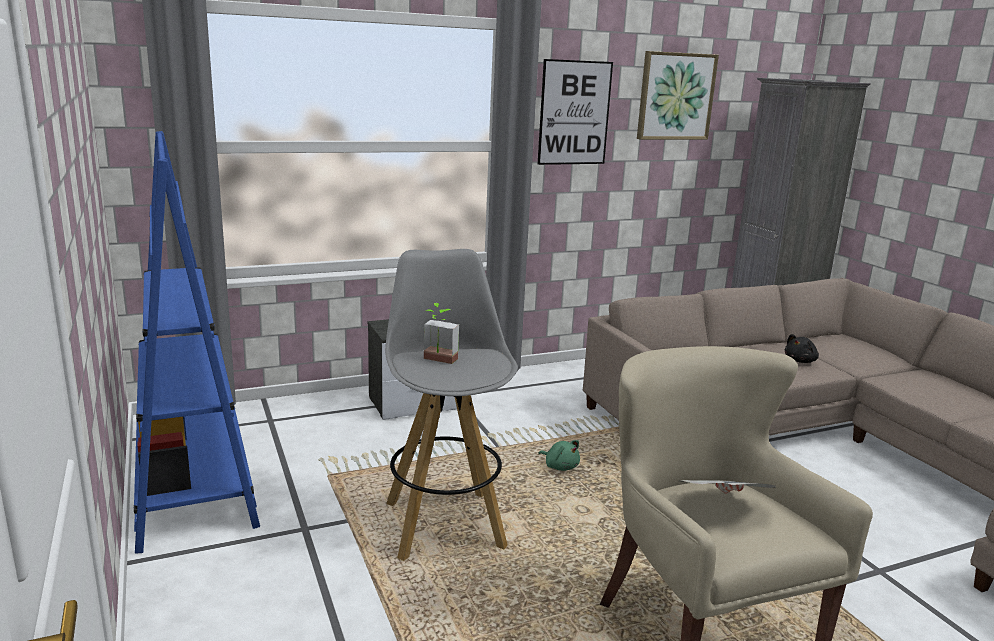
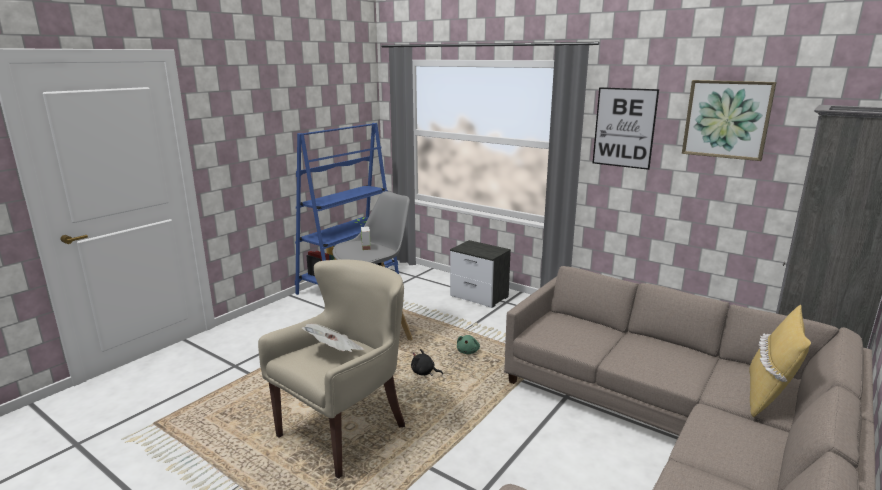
camera: 60 degrees right, 0 degrees up
black plush toy [785,334,819,363] -> black plush toy moved to [411,349,443,376]
none -> yellow pillow [749,305,811,417]

